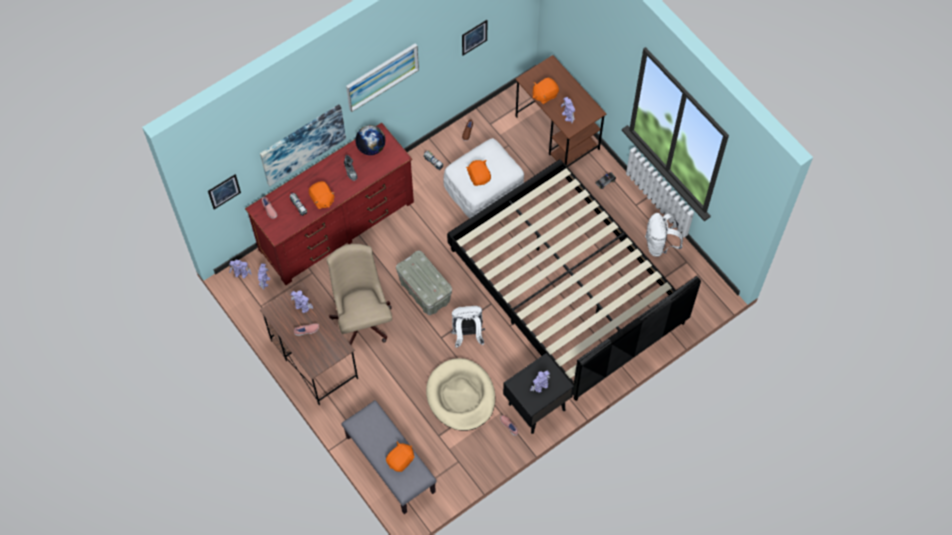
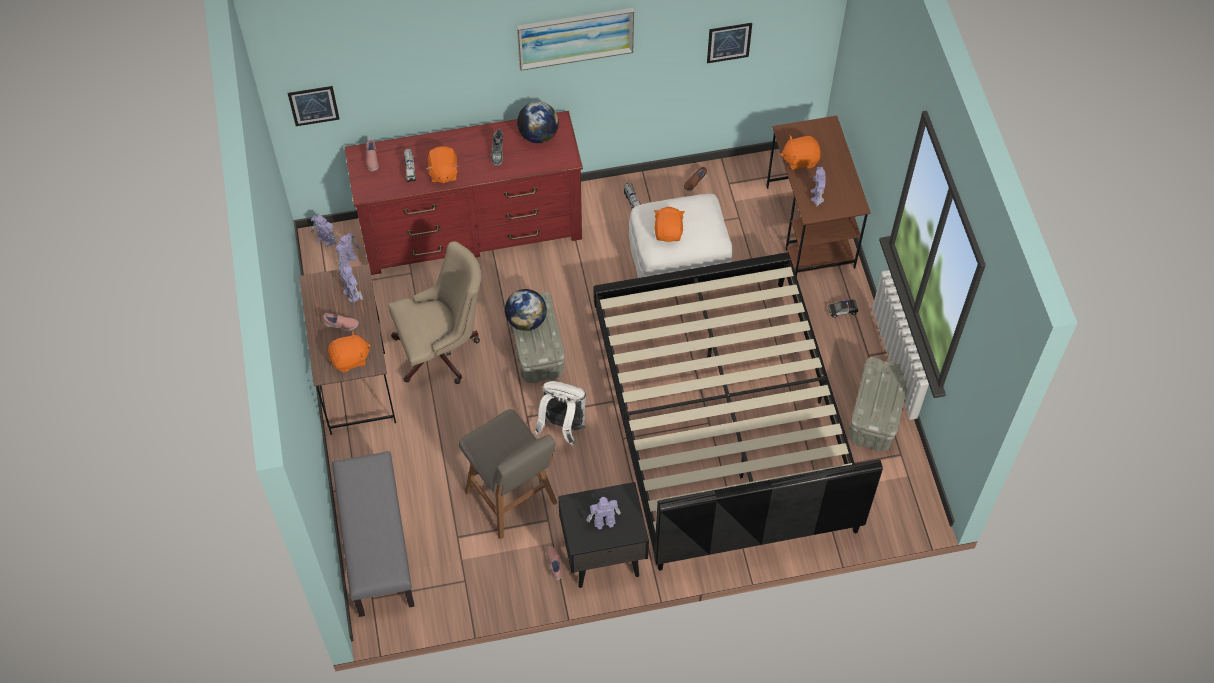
camera: 25 degrees right, 5 degrees down
picture [260,104,346,186] -> none
beige office chair [327,244,392,345] -> beige office chair turned 60 degrees clockwise [388,241,481,384]
orange plush toy [386,442,414,472] -> orange plush toy moved to [328,331,371,372]
beige dog bed [426,358,495,431] -> grey stool [459,409,557,539]
white backpack [645,213,683,257] -> grey storage box [849,357,907,451]
none -> globe [505,289,547,331]

